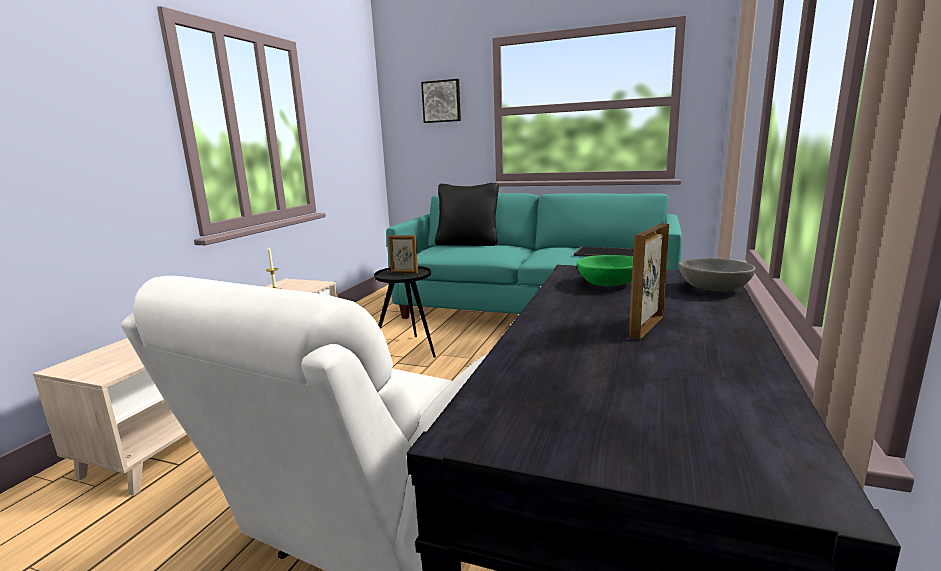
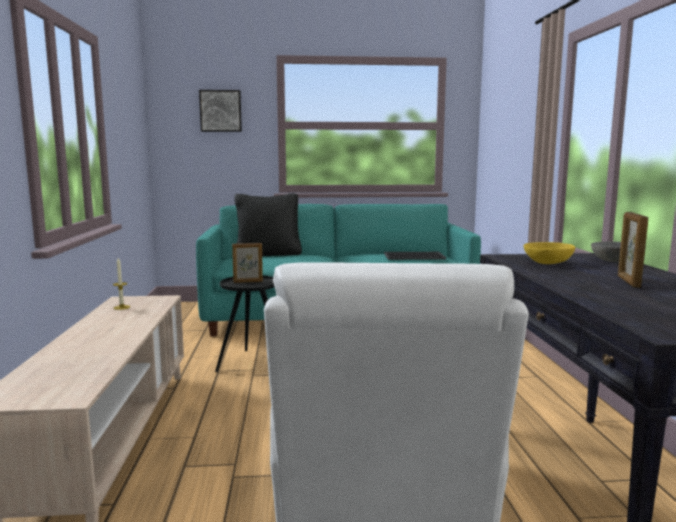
camera: 25 degrees left, 5 degrees down
green bowl [577,255,633,286] -> yellow bowl [524,242,575,264]

